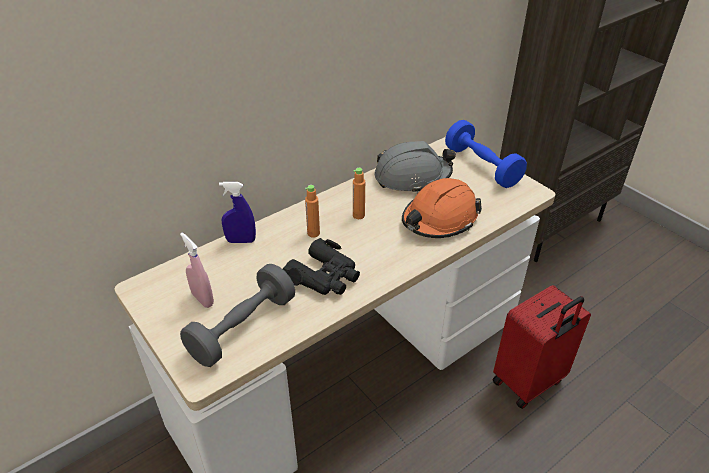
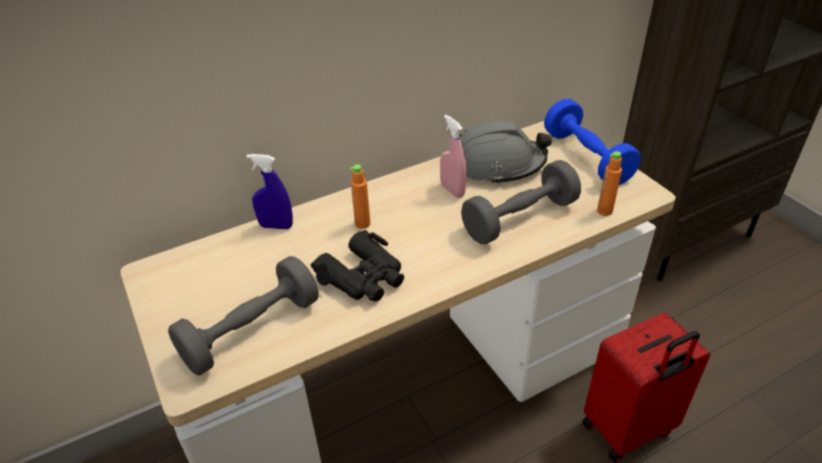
camera: 10 degrees right, 0 degrees up
pink spray bottle [180,233,214,308] -> pink spray bottle moved to [440,115,466,198]
orange bottle [353,168,365,219] -> orange bottle moved to [597,151,622,216]
orange hard hat [402,178,482,238] -> grey dumbbell [461,160,581,244]

